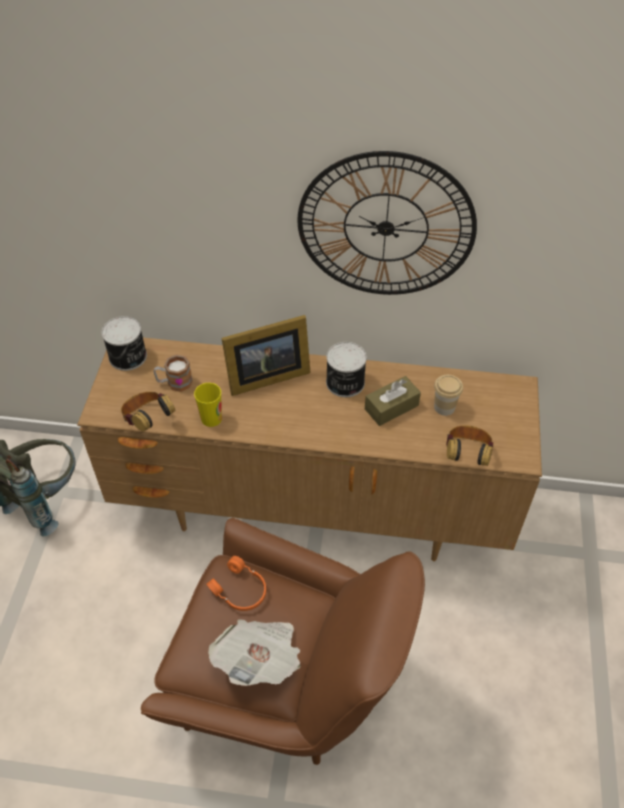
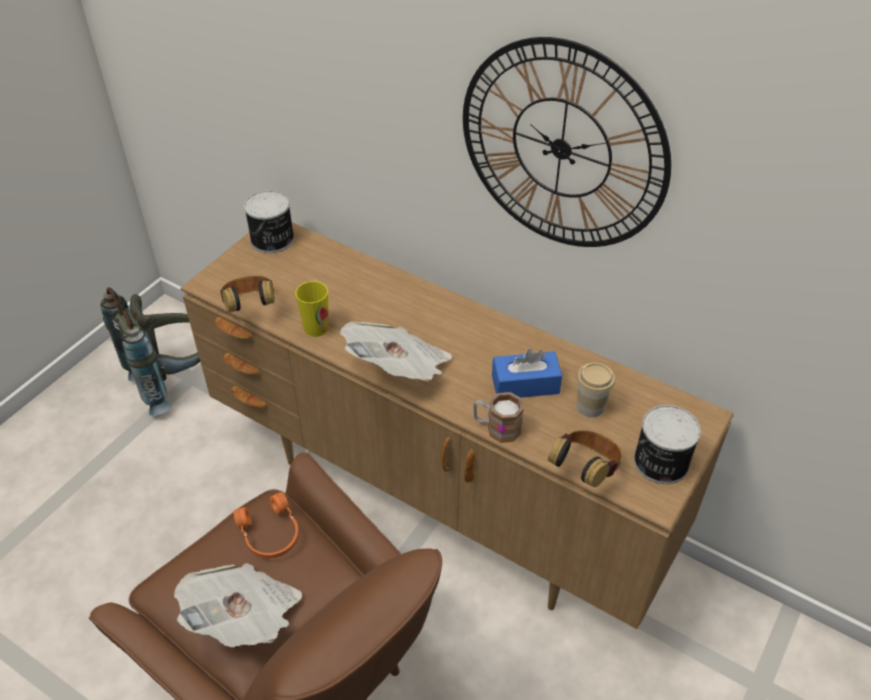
camera: 25 degrees right, 5 degrees down
mug [153,354,193,392] -> mug moved to [473,392,524,443]
picture frame [222,315,311,396] -> none
can [326,342,367,397] -> can moved to [634,405,701,484]
brown tissue box [365,376,421,426] -> blue tissue box [492,349,562,398]
none -> newspaper [340,321,452,381]

